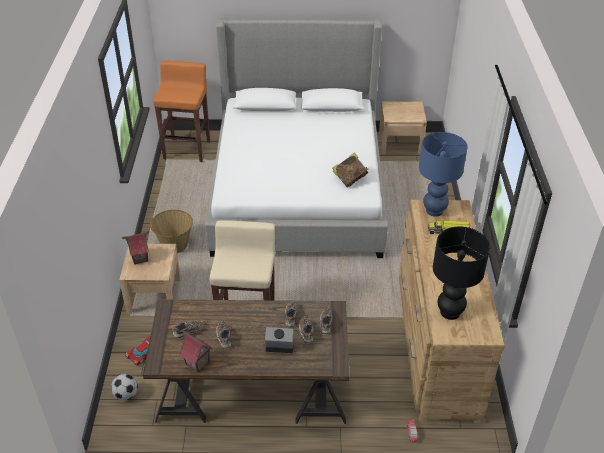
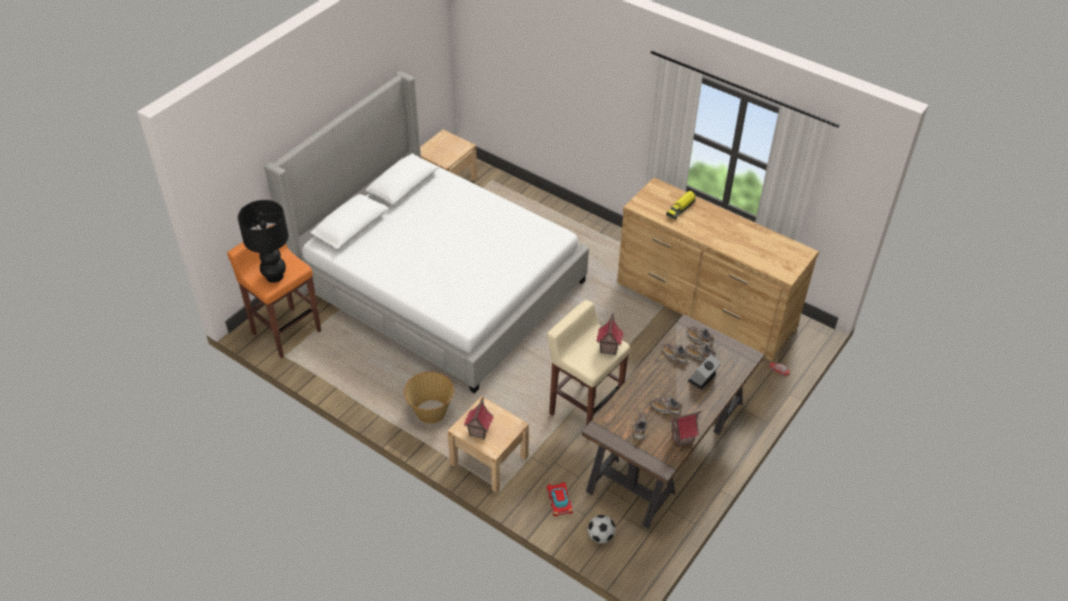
camera: 55 degrees left, 5 degrees up
book [332,152,368,188] -> none
blue table lamp [419,132,468,217] -> none
black table lamp [433,227,490,320] -> black table lamp moved to [238,200,289,283]
none -> toy house [596,313,624,355]

